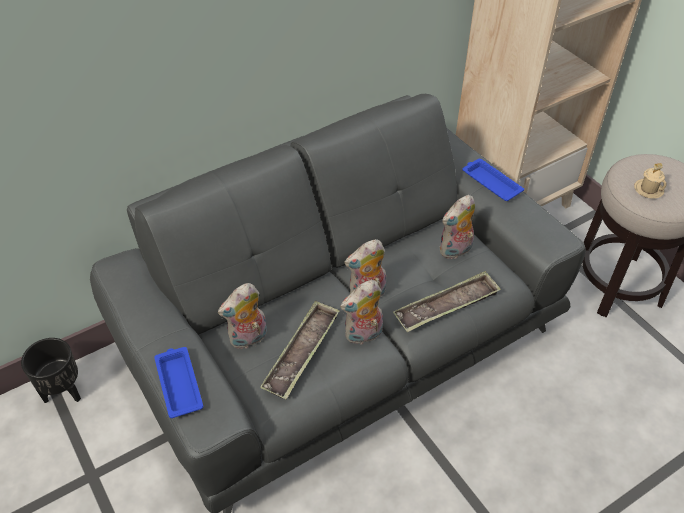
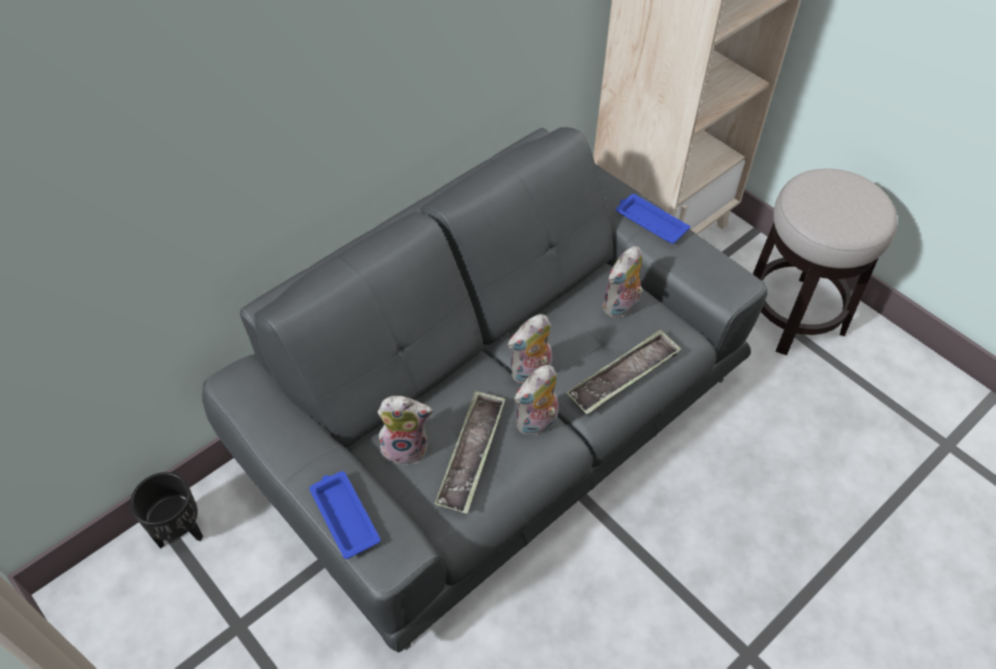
camera: 10 degrees left, 5 degrees up
plush toy [218,283,267,349] -> plush toy turned 135 degrees counterclockwise [377,396,433,465]
beige mug [634,163,667,199] -> none

